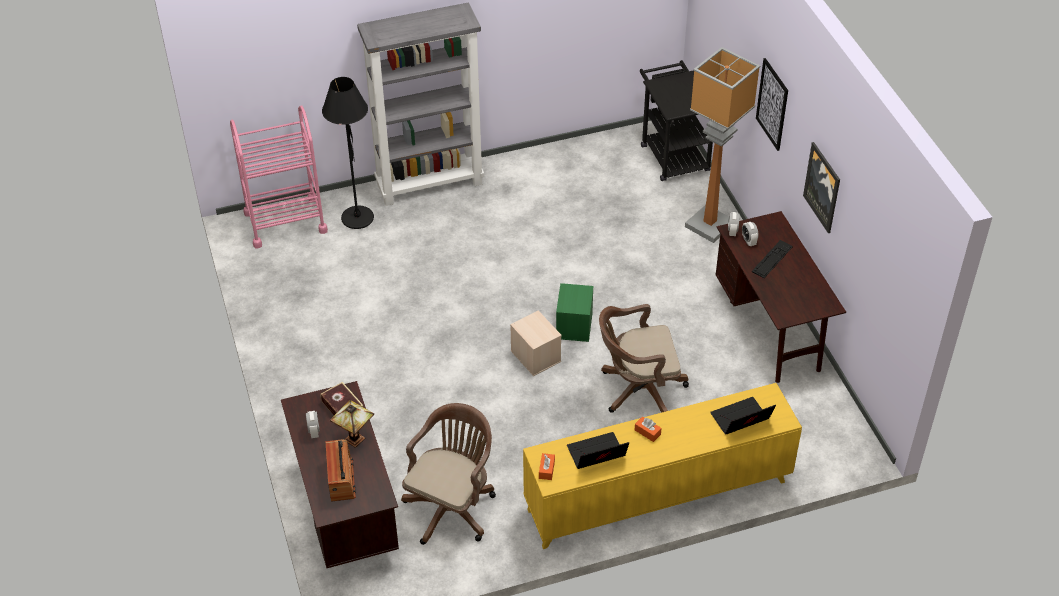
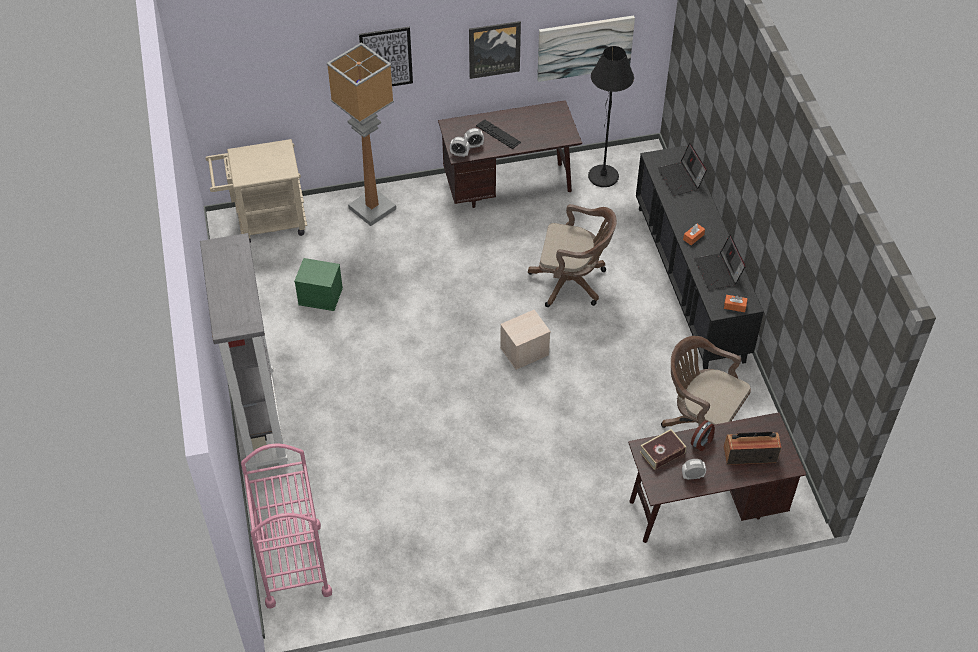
camera: 85 degrees left, 5 degrees up
black floor lamp [322,77,374,229] -> black floor lamp moved to [588,46,634,187]
table lamp [330,400,374,448] -> alarm clock [691,420,715,451]
yellow cabinet [523,383,802,549] -> black cabinet [636,145,764,369]
green storage box [556,283,594,342] -> green storage box moved to [294,258,343,311]
brown office chair [599,304,689,413] -> brown office chair turned 75 degrees counterclockwise [528,204,617,307]
black cart [640,60,713,181] -> beige cart [205,139,307,243]
none -> picture [537,15,635,82]

